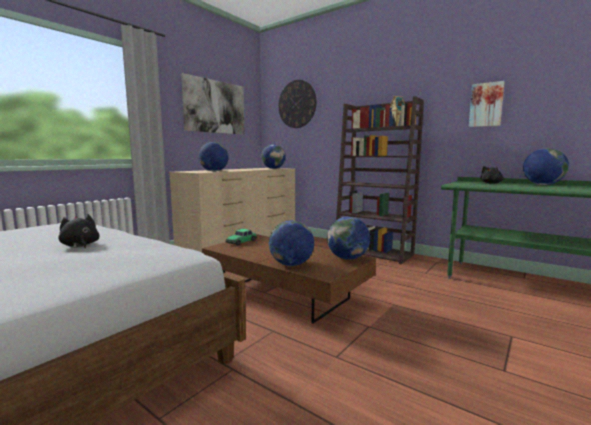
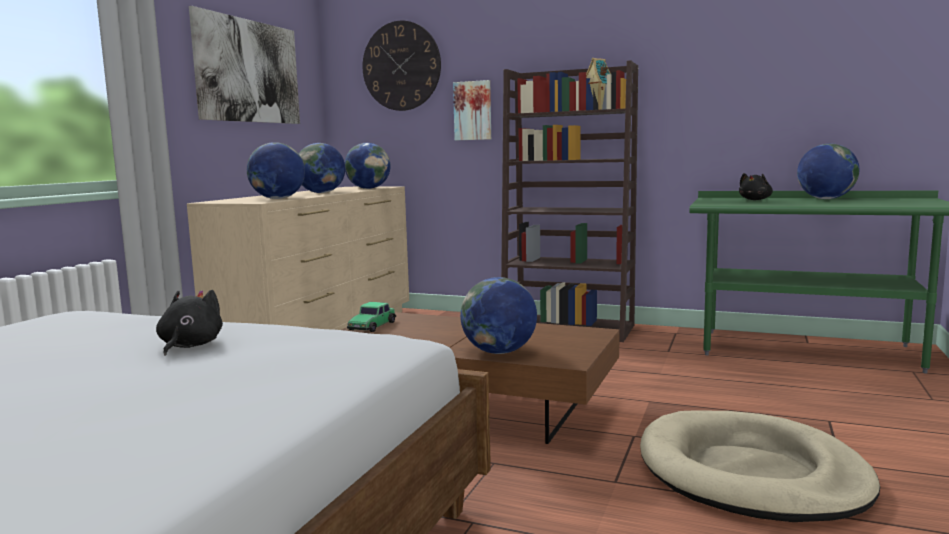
camera: 15 degrees left, 0 degrees up
black plush toy [58,214,100,249] -> black plush toy turned 60 degrees clockwise [156,290,223,356]
globe [327,217,370,260] -> globe moved to [299,143,345,193]
picture [469,81,505,127] -> picture moved to [453,80,491,140]
none -> beige dog bed [640,410,880,522]

